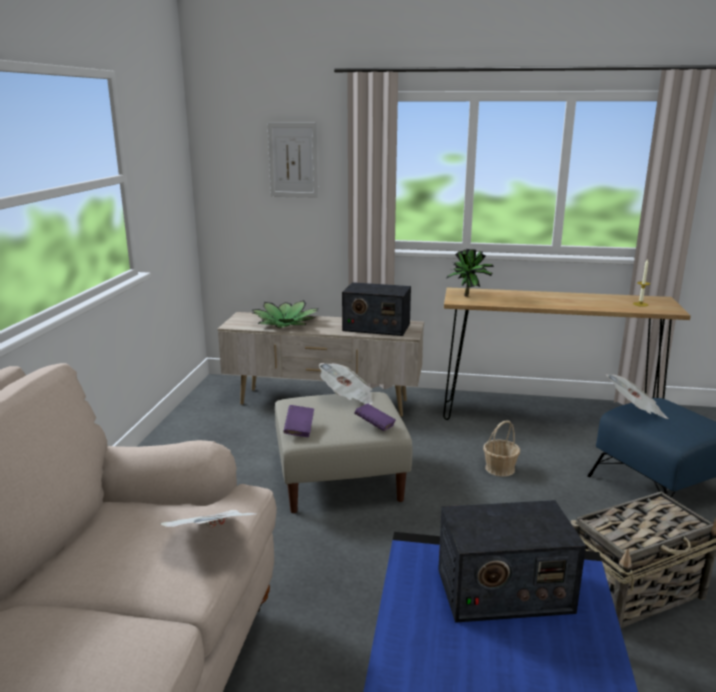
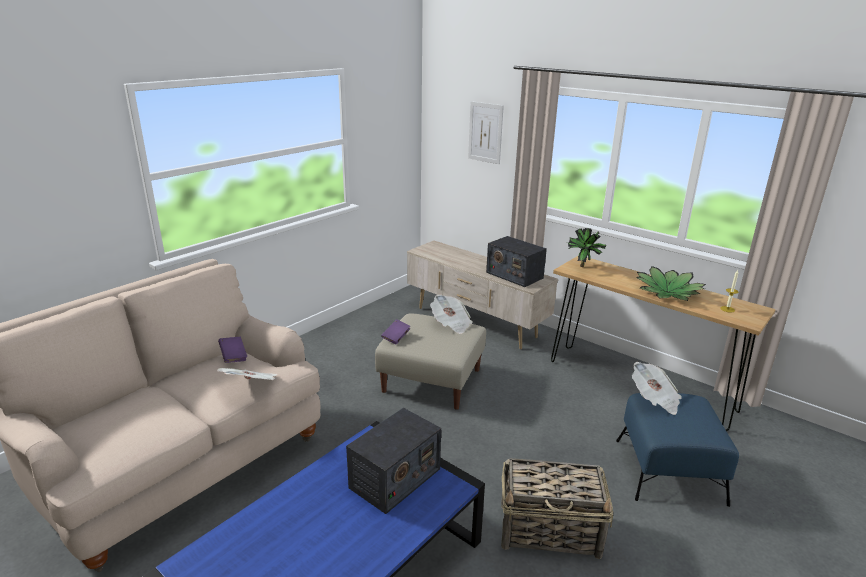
camera: 30 degrees right, 5 degrees up
potted plant [252,300,319,328] -> potted plant moved to [636,266,706,301]
purple book [354,403,396,431] -> purple book moved to [218,337,247,363]
radio [438,500,586,623] -> radio turned 75 degrees counterclockwise [346,408,441,514]
basket [483,420,520,477] -> none

